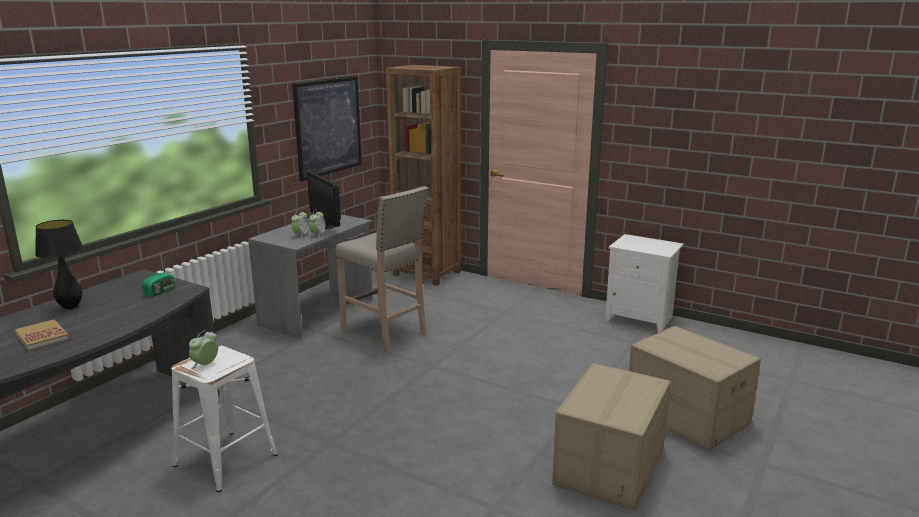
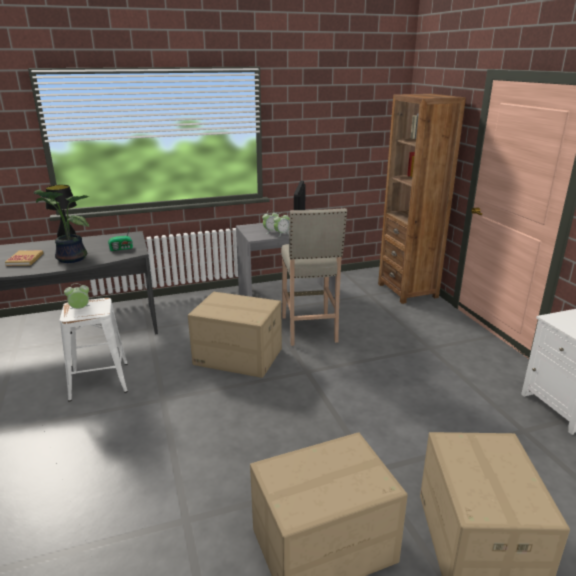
camera: 40 degrees right, 5 degrees up
picture [292,76,362,181] -> none
none -> potted plant [34,190,90,263]
none -> cardboard box [188,292,282,378]

